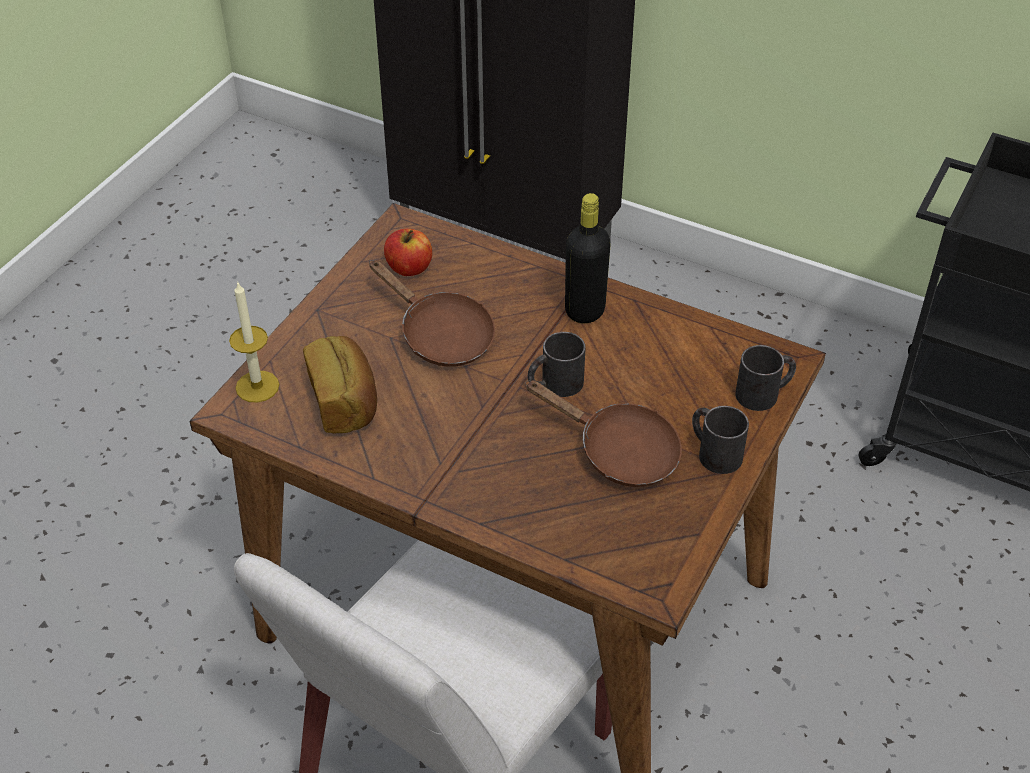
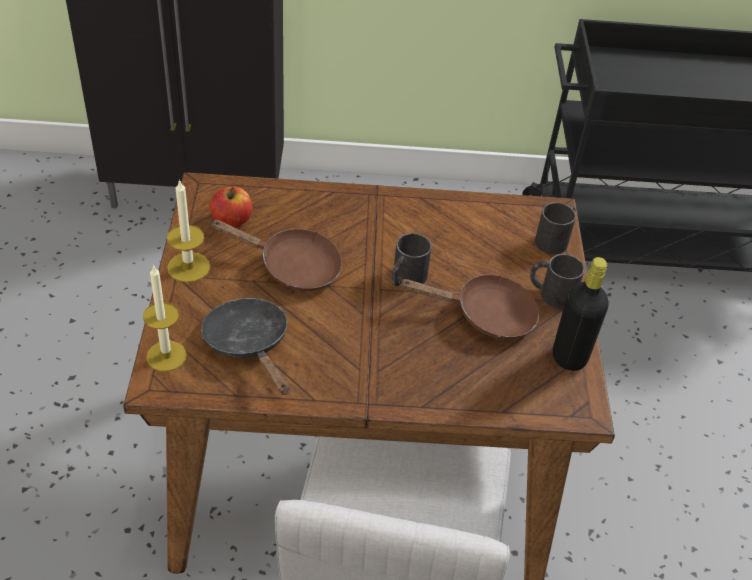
camera: 30 degrees left, 0 degrees up
bread [303,336,377,433] -> black frying pan [201,298,290,395]
black bottle [565,193,611,323] -> black bottle moved to [553,257,608,371]
none -> candle [167,179,210,283]

